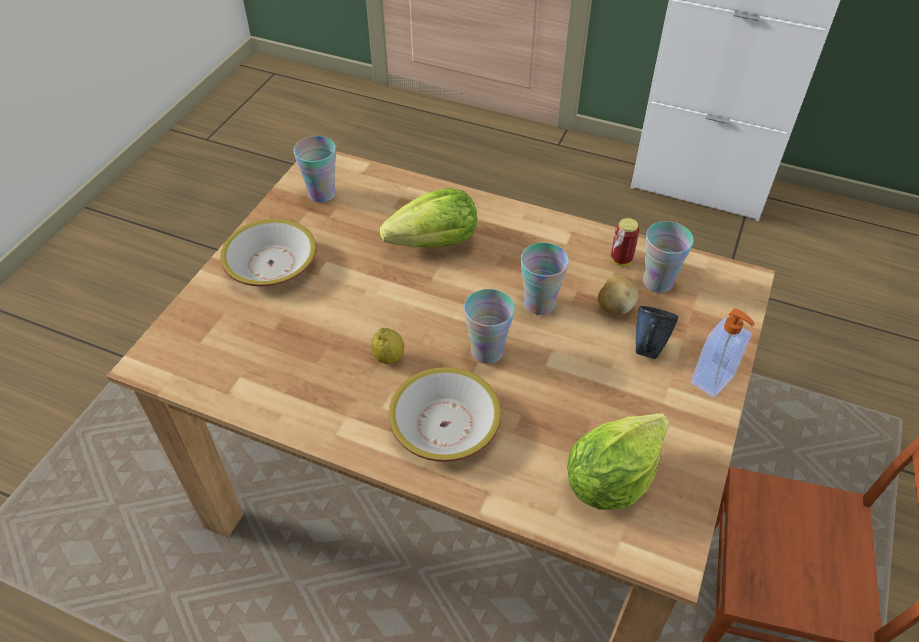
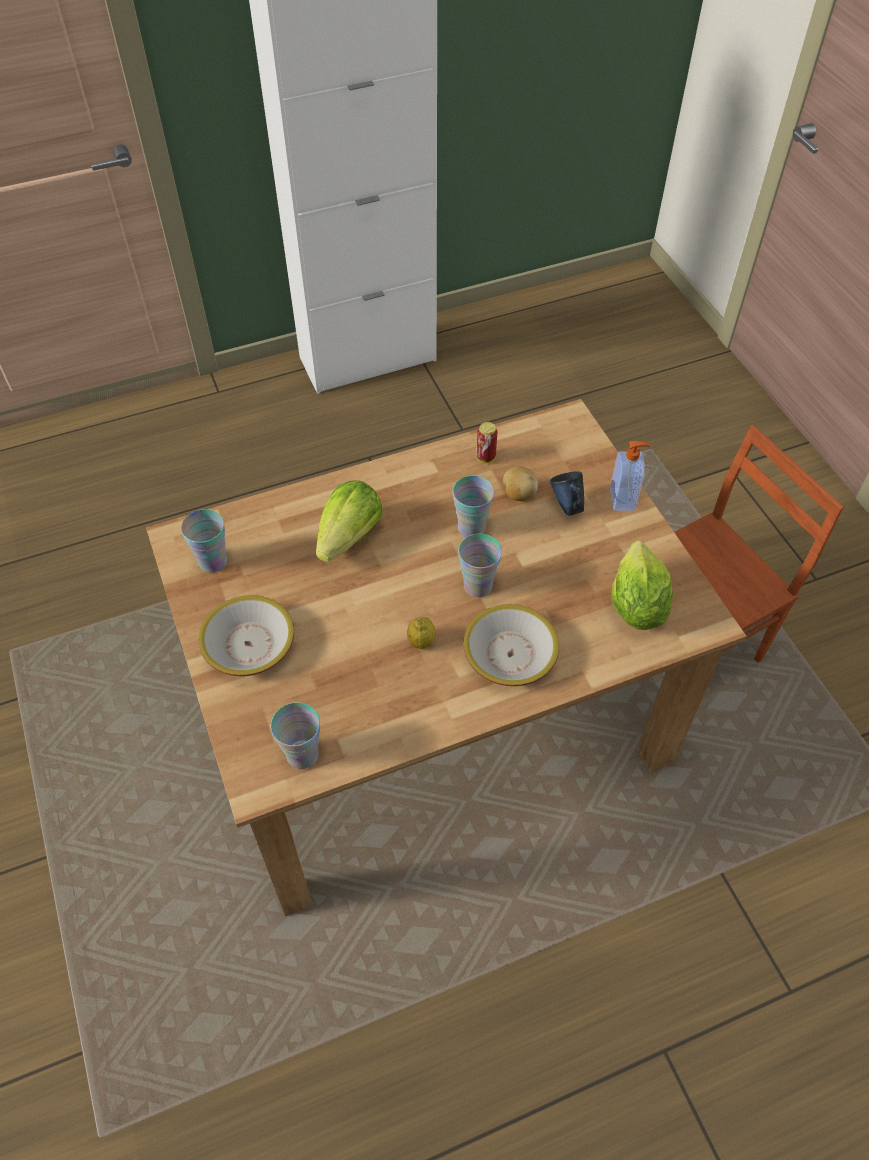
camera: 45 degrees left, 5 degrees up
cup [643,221,694,293] -> cup moved to [271,702,320,769]

